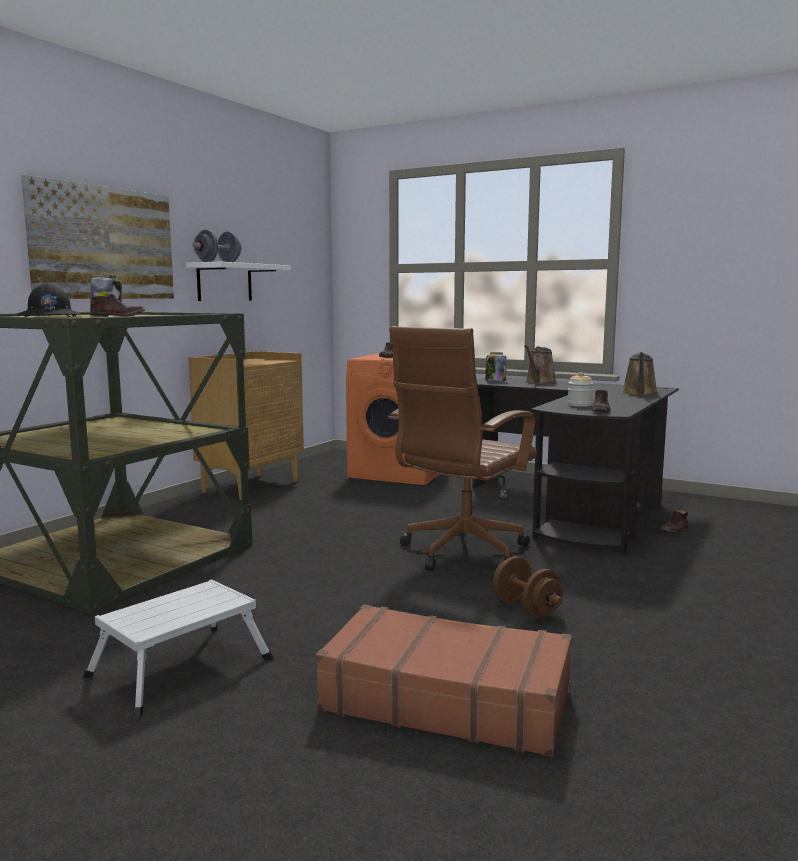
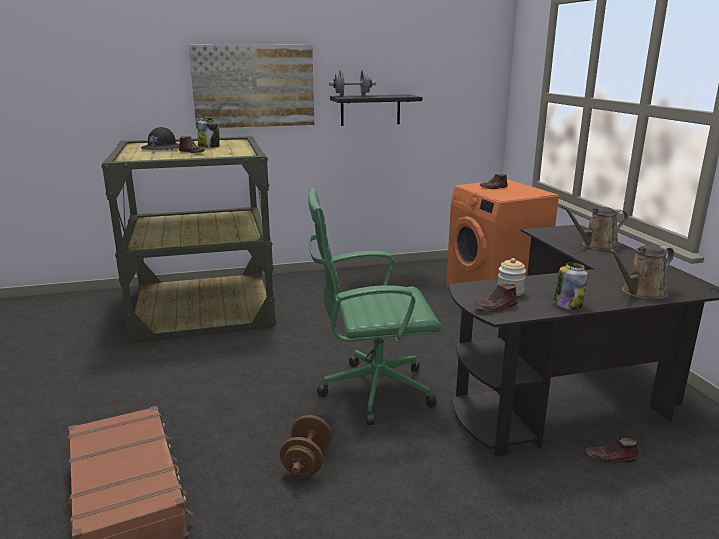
camera: 45 degrees right, 10 degrees up
white step ladder [83,579,274,719] -> none
white shelf [186,262,291,301] -> black shelf [330,95,422,126]
brown cabinet [188,351,304,500] -> none
brown office chair [388,326,537,571] -> green office chair [308,188,441,425]
jar [485,352,506,381] -> jar moved to [553,262,589,310]

